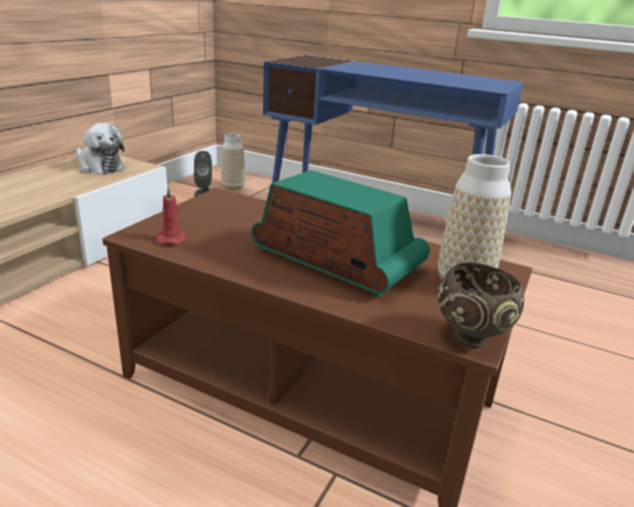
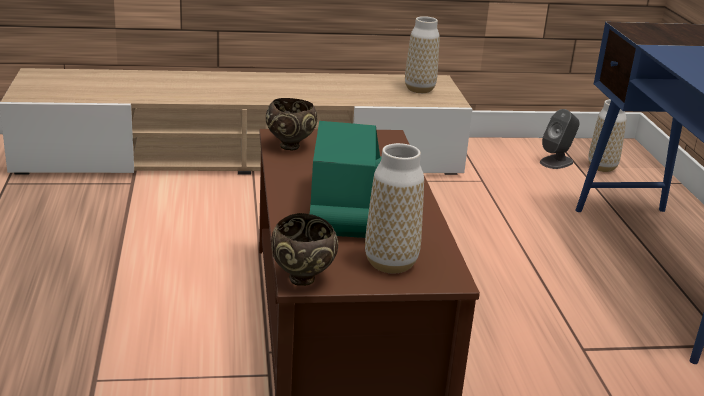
camera: 55 degrees right, 0 degrees up
plush toy [76,123,125,174] -> vase [405,16,440,93]
red candle [156,185,186,244] -> brown bowl [266,98,317,150]

